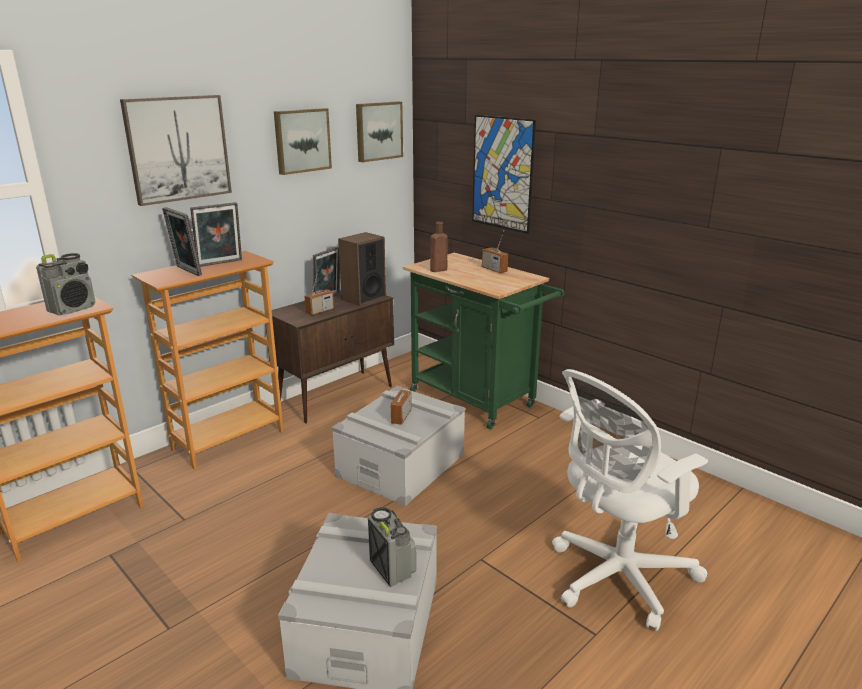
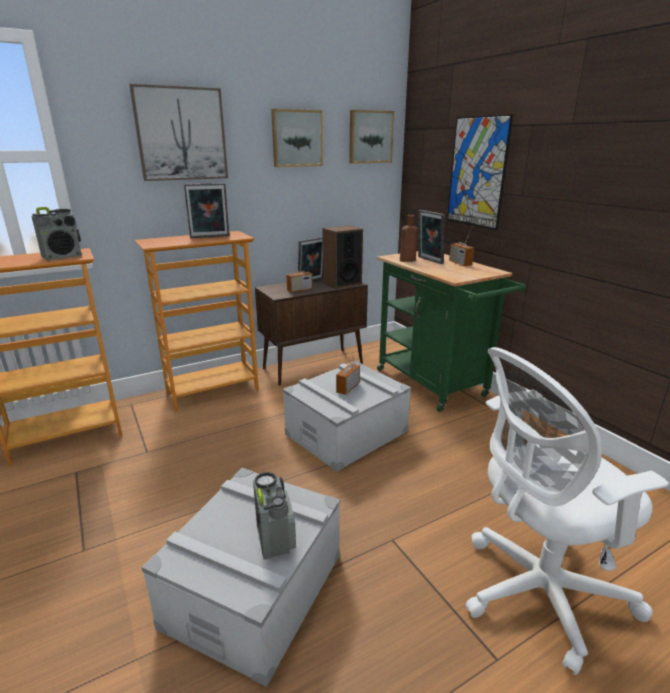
camera: 15 degrees right, 0 degrees up
picture frame [162,207,202,276] -> picture frame moved to [418,210,445,264]

